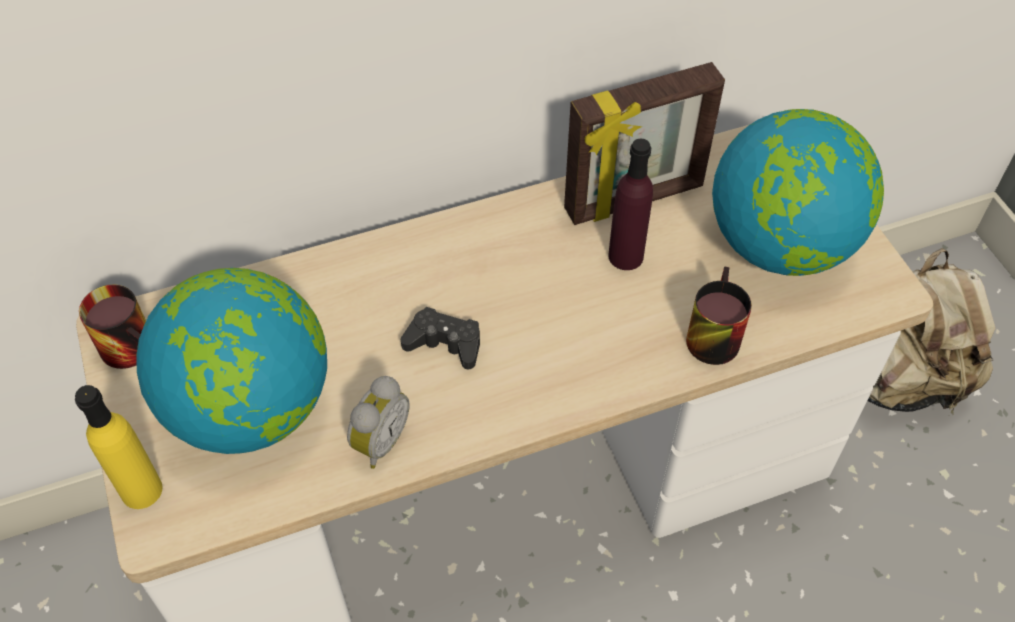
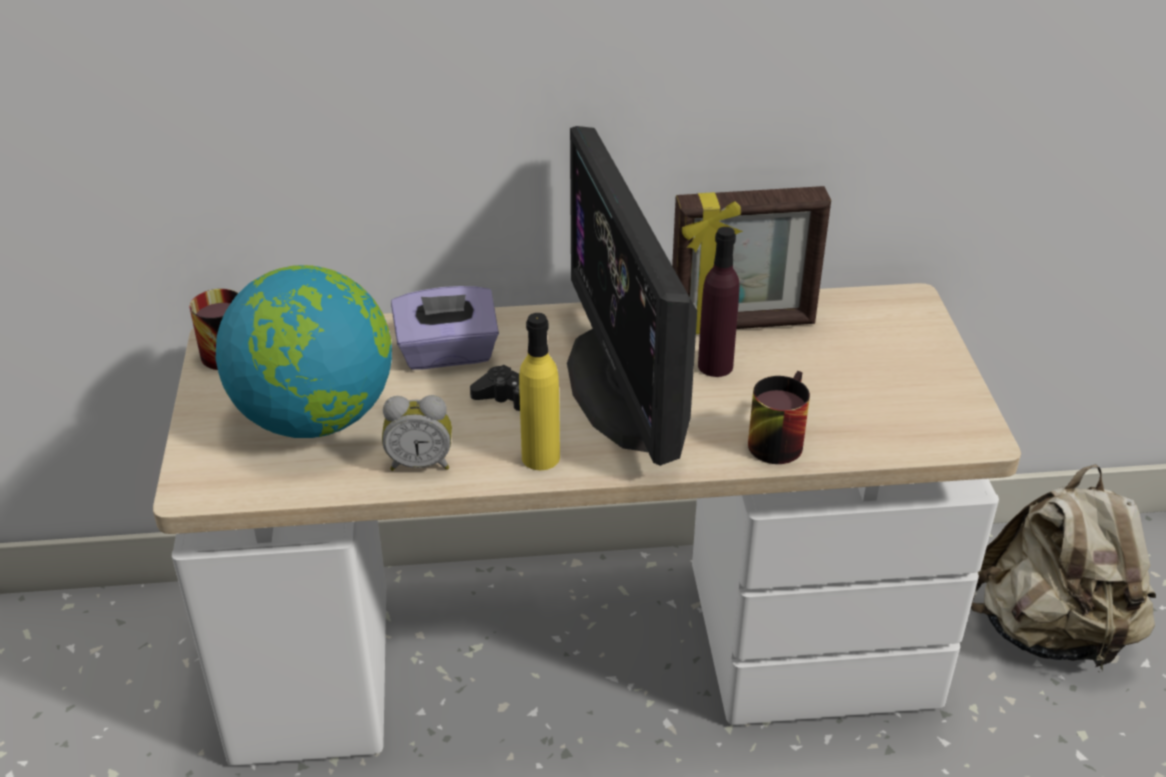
camera: 15 degrees right, 15 degrees down
yellow bottle [75,385,162,509] -> yellow bottle moved to [519,313,560,470]
alarm clock [347,376,410,469] -> alarm clock turned 45 degrees clockwise [382,395,452,471]
globe [712,109,884,276] -> none
none -> purple tissue box [391,286,499,370]
none -> monitor [567,126,697,466]

